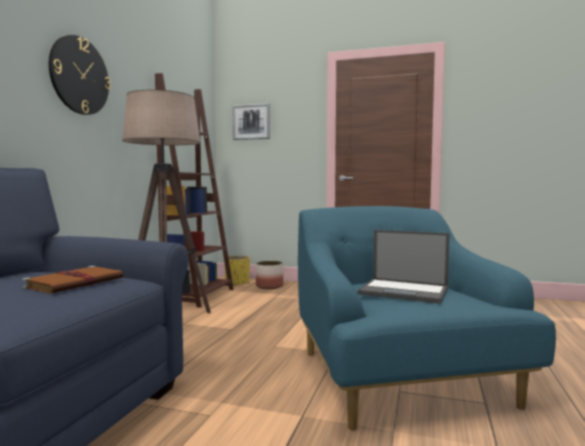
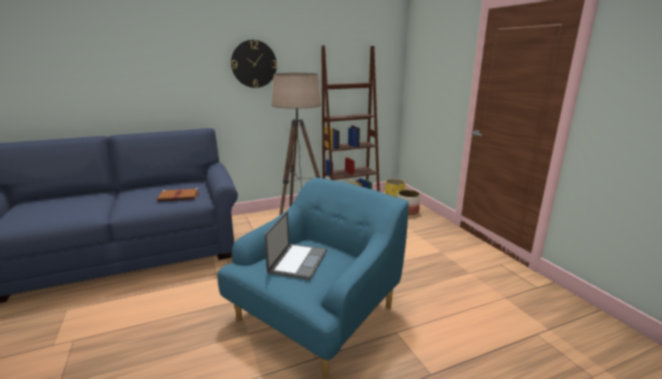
camera: 50 degrees right, 15 degrees up
picture [232,103,270,140] -> none
laptop [357,230,450,304] -> laptop turned 150 degrees counterclockwise [265,211,327,280]

